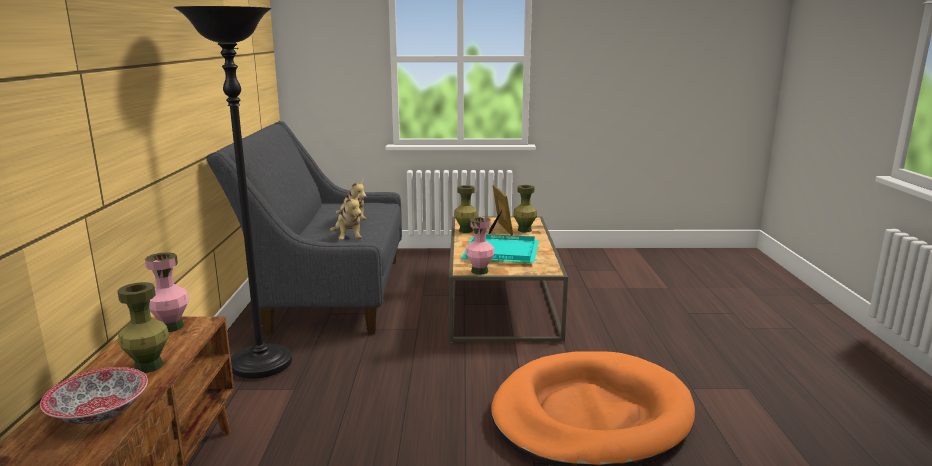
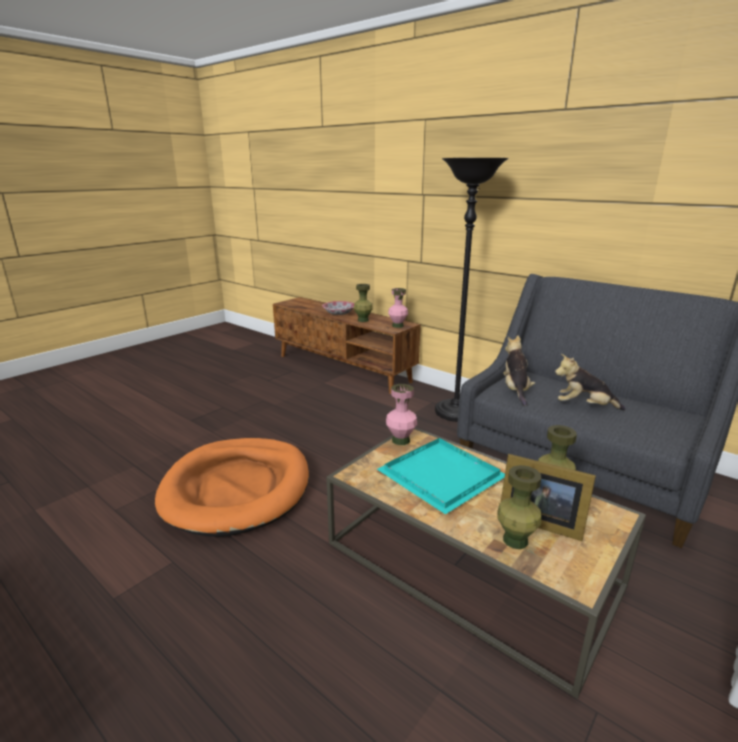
camera: 130 degrees right, 5 degrees up
plush toy [330,194,362,240] -> plush toy turned 75 degrees clockwise [503,335,535,406]

